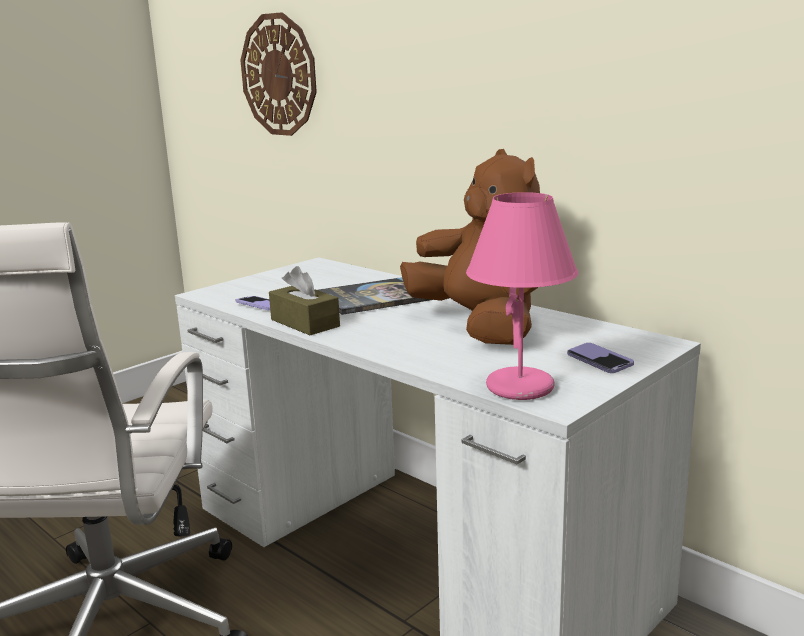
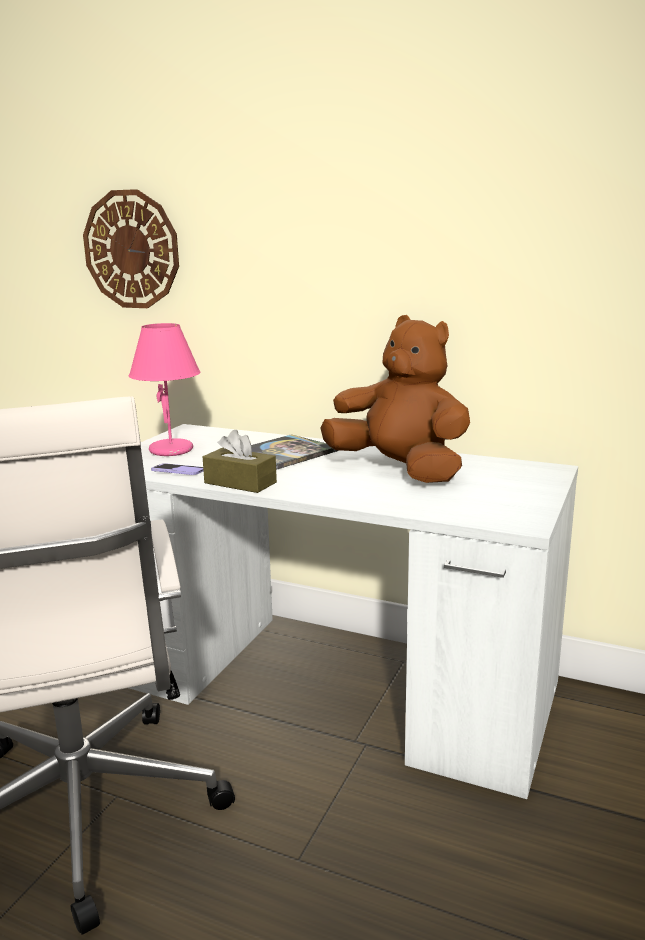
camera: 20 degrees left, 0 degrees up
pink table lamp [466,192,578,400] -> pink table lamp moved to [129,323,201,456]
phone [567,343,634,373] -> none

